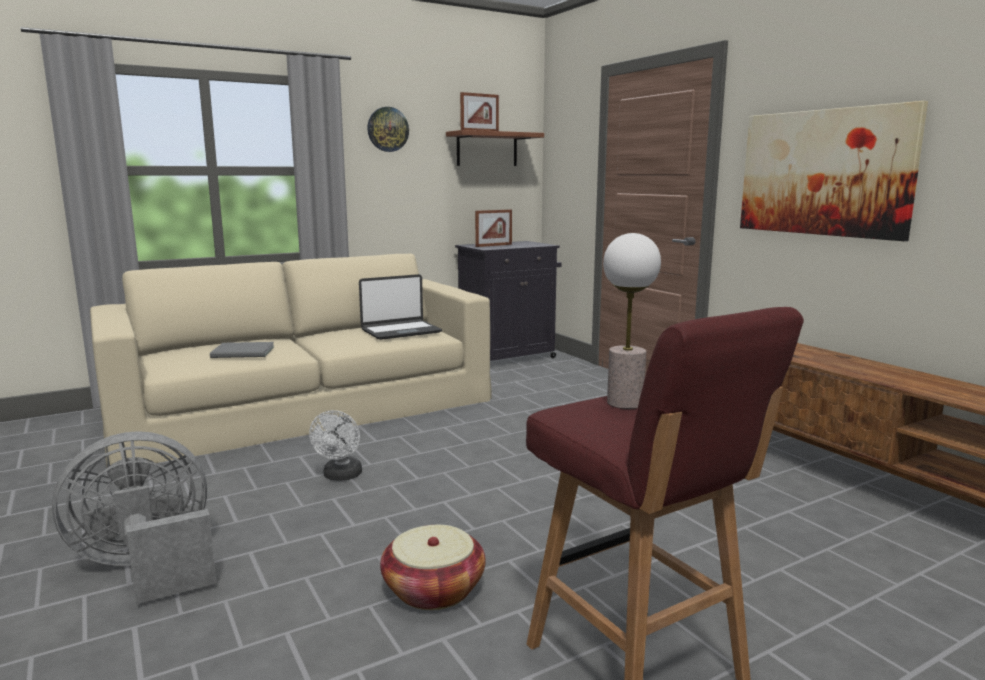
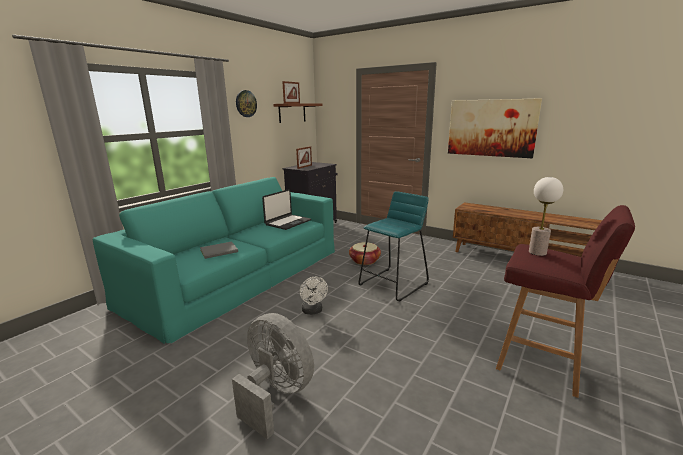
camera: 25 degrees left, 5 degrees up
grey fan [52,431,217,604] -> grey fan turned 90 degrees clockwise [232,313,314,440]
beige sofa [90,254,492,467] -> turquoise sofa [93,177,335,344]
basket [380,525,486,610] -> basket moved to [349,242,381,265]
none -> turquoise stool [358,191,429,302]

